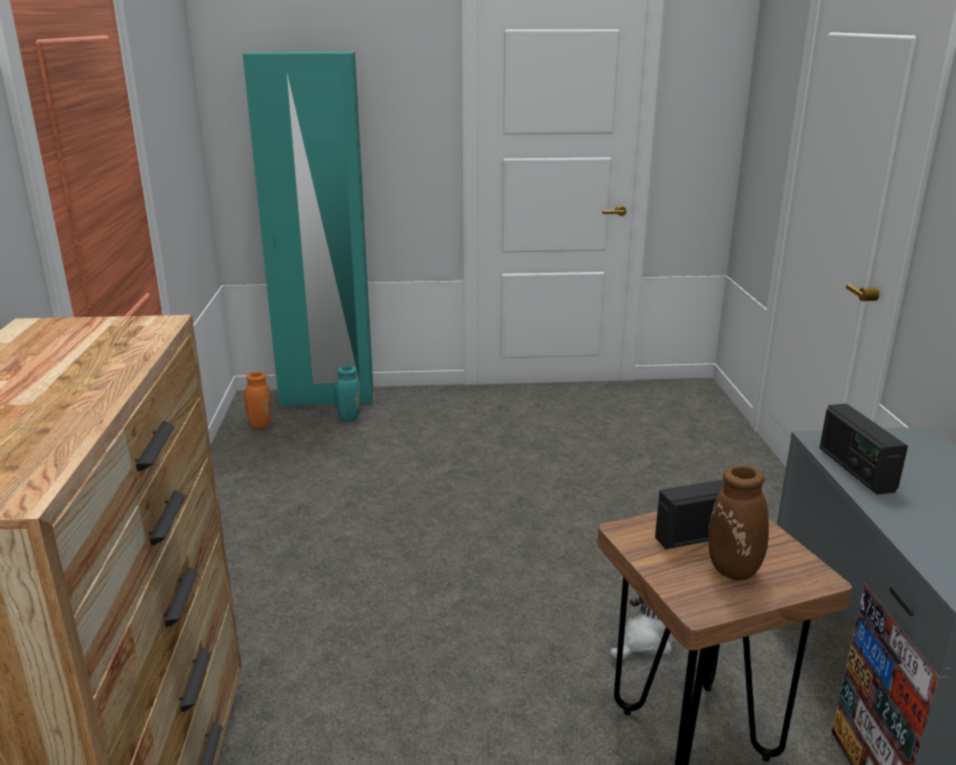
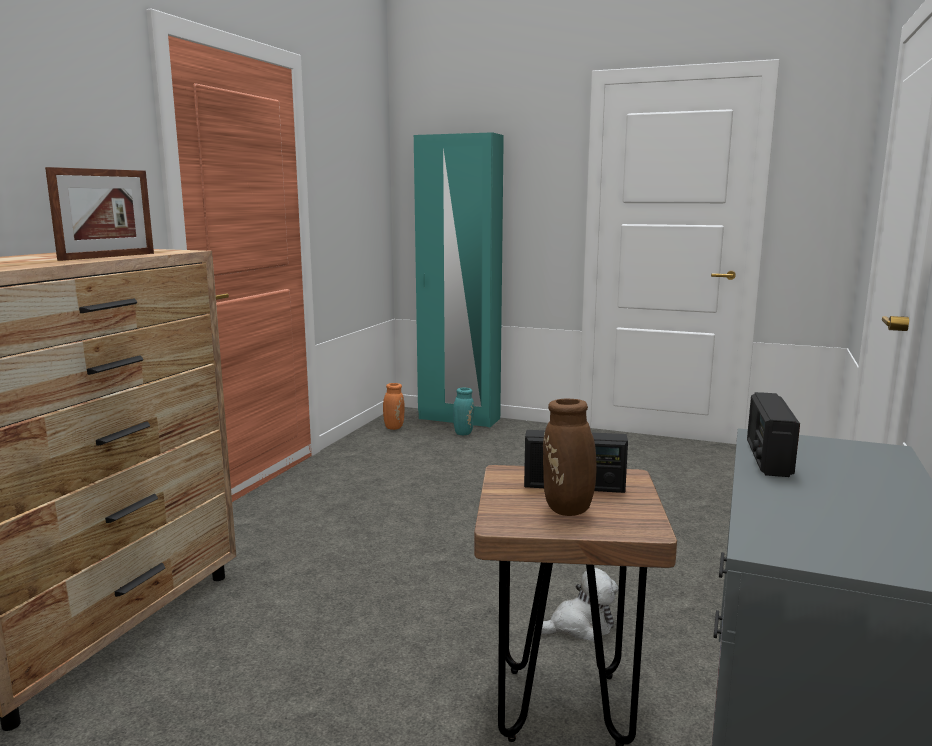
camera: 25 degrees right, 10 degrees down
none -> picture frame [45,167,154,261]

